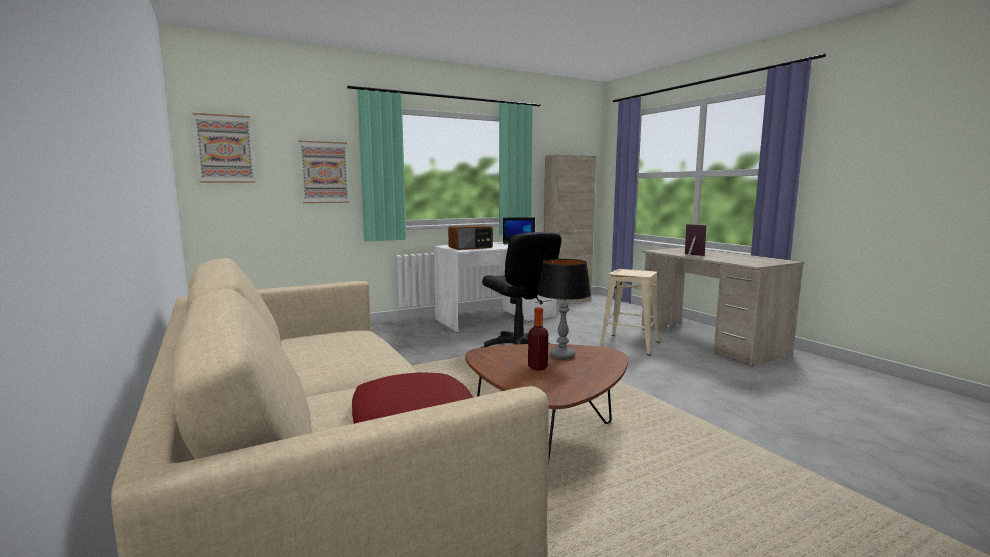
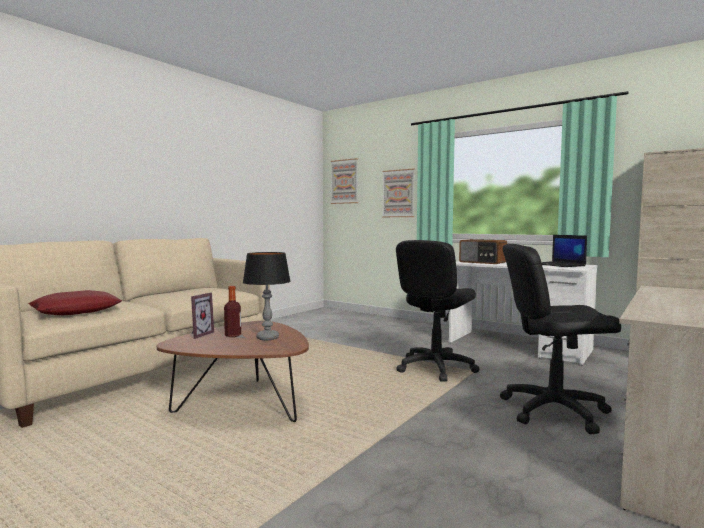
camera: 65 degrees right, 5 degrees down
beige stool [599,269,659,355] -> black office chair [500,244,621,434]
picture frame [685,224,706,256] -> picture frame moved to [191,292,214,339]

